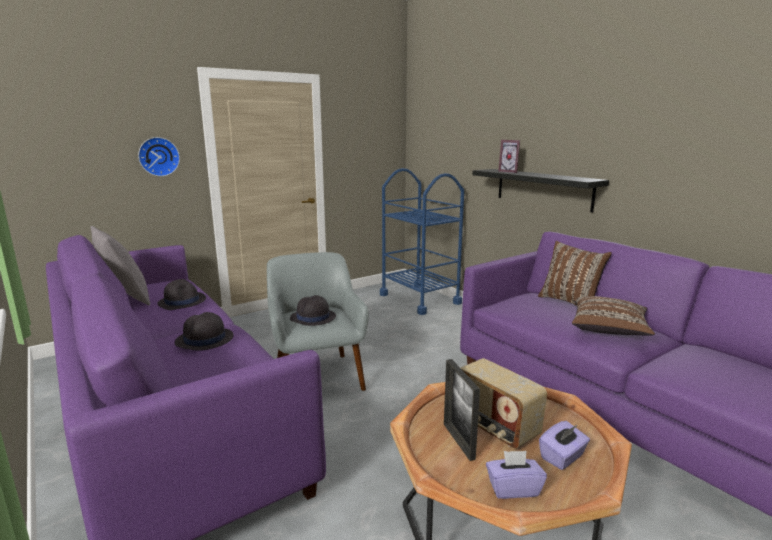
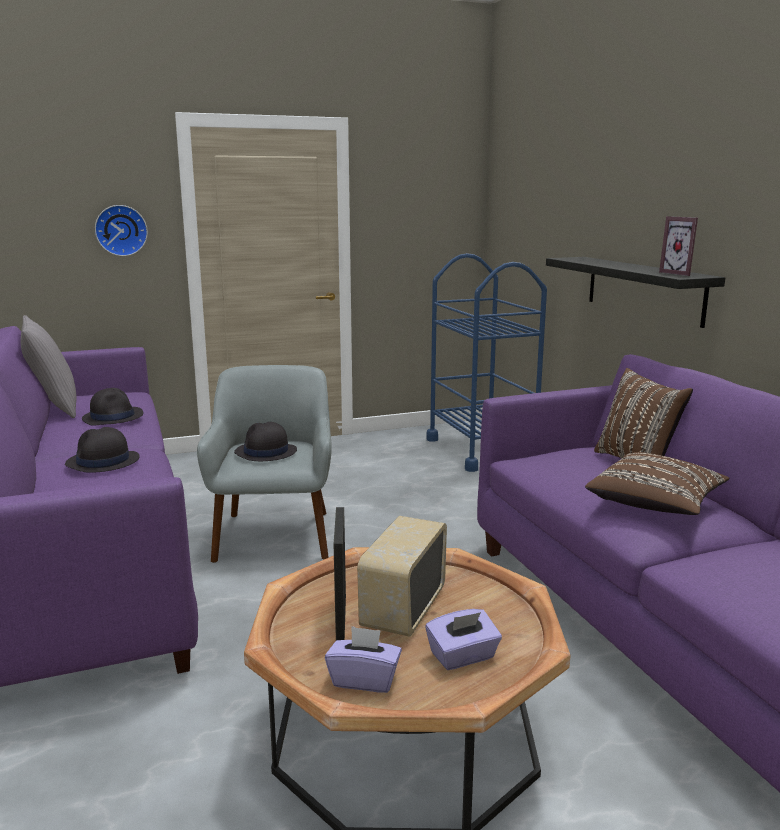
camera: 15 degrees right, 0 degrees up
radio [461,358,547,449] -> radio turned 45 degrees clockwise [357,516,447,637]
picture frame [498,140,520,173] -> picture frame moved to [659,216,698,276]

